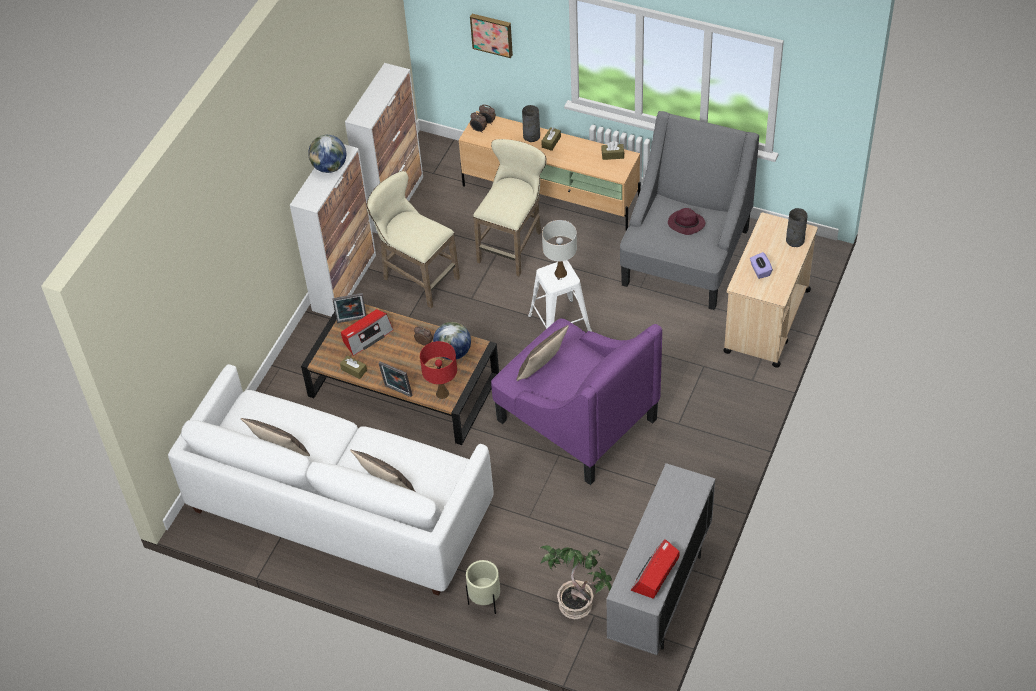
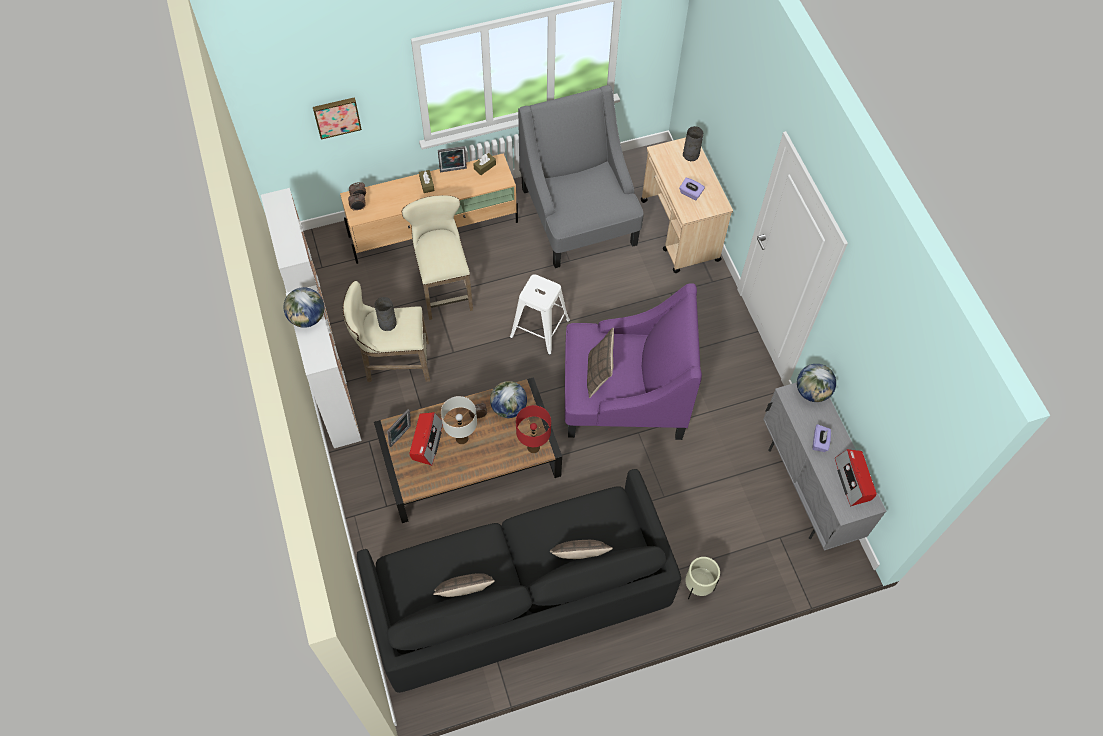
camera: 45 degrees left, 10 degrees up
white sofa [168,364,493,596] -> black sofa [357,469,681,693]
brown tissue box [340,355,367,379] -> none
picture frame [378,362,412,397] -> picture frame moved to [438,146,467,172]
grey vase [522,105,540,142] -> grey vase moved to [375,297,397,331]
potted plant [540,546,612,619] -> none
white table lamp [542,220,577,278] -> white table lamp moved to [441,396,477,444]
purple hat [668,208,705,235] -> none
none -> globe [797,364,836,402]
none -> purple tissue box [812,424,831,452]

